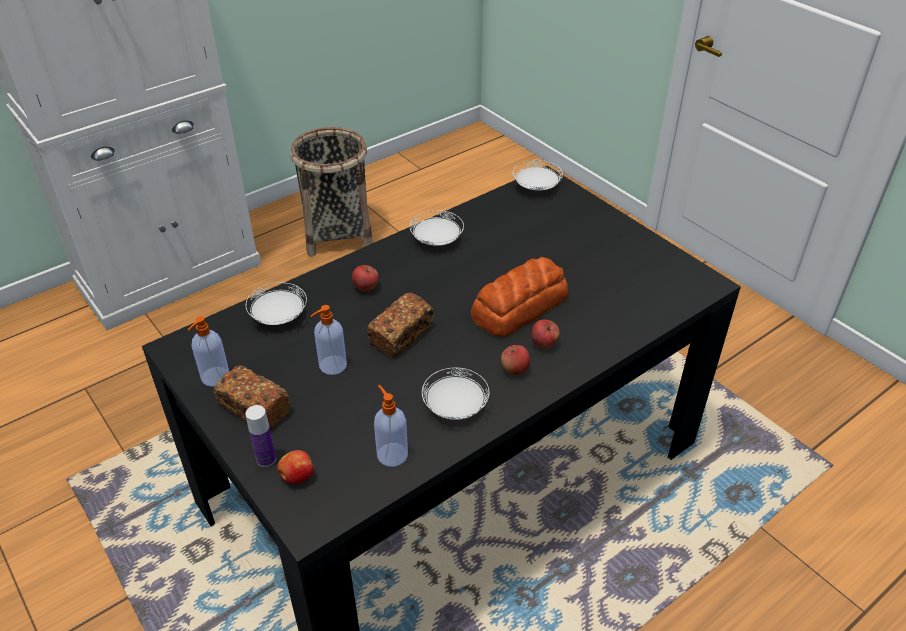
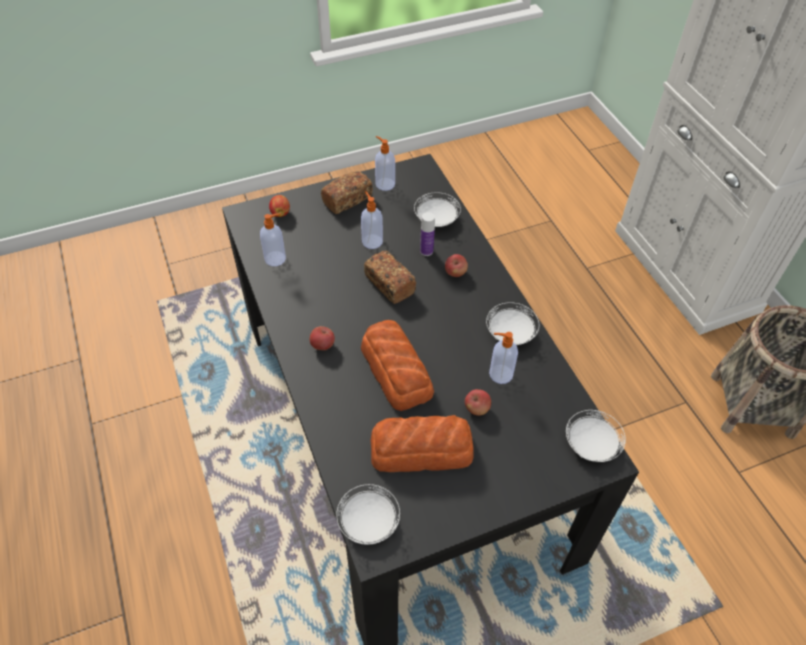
camera: 105 degrees right, 10 degrees up
bottle [245,405,276,467] -> bottle moved to [420,212,435,256]
white plate [422,368,489,420] -> white plate moved to [336,484,400,545]
apple [531,319,560,348] -> apple moved to [465,389,491,416]
none -> bread [370,415,474,472]
none -> soap dispenser [489,332,518,384]

